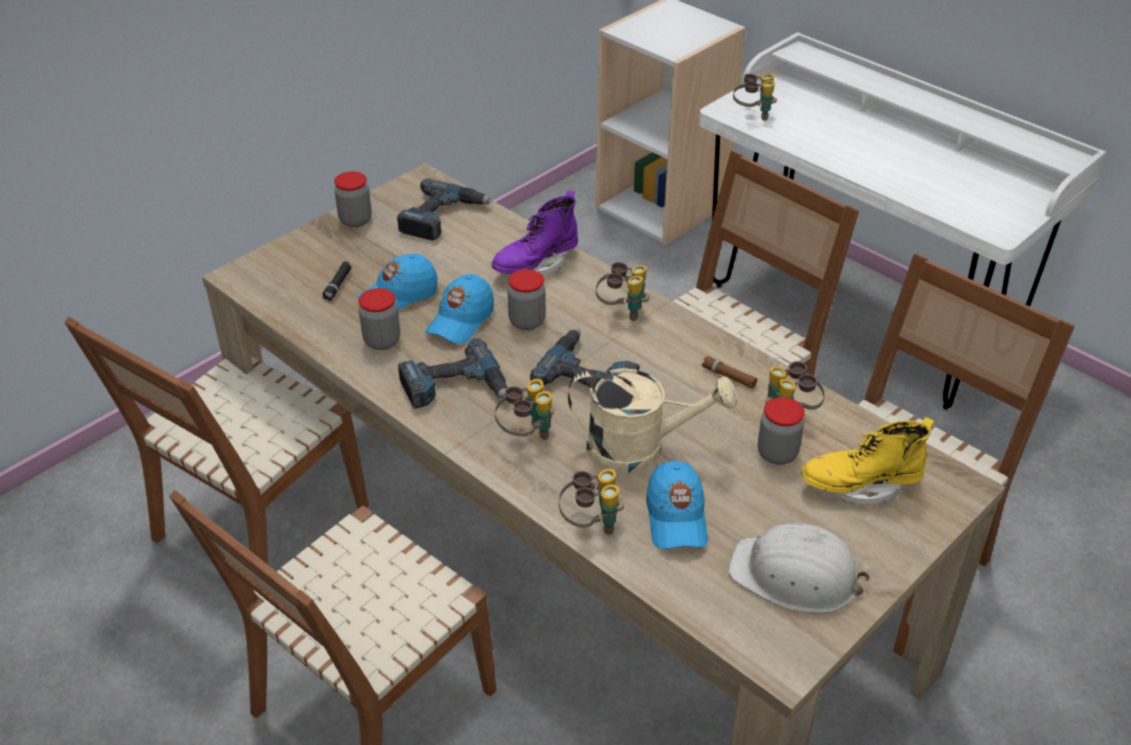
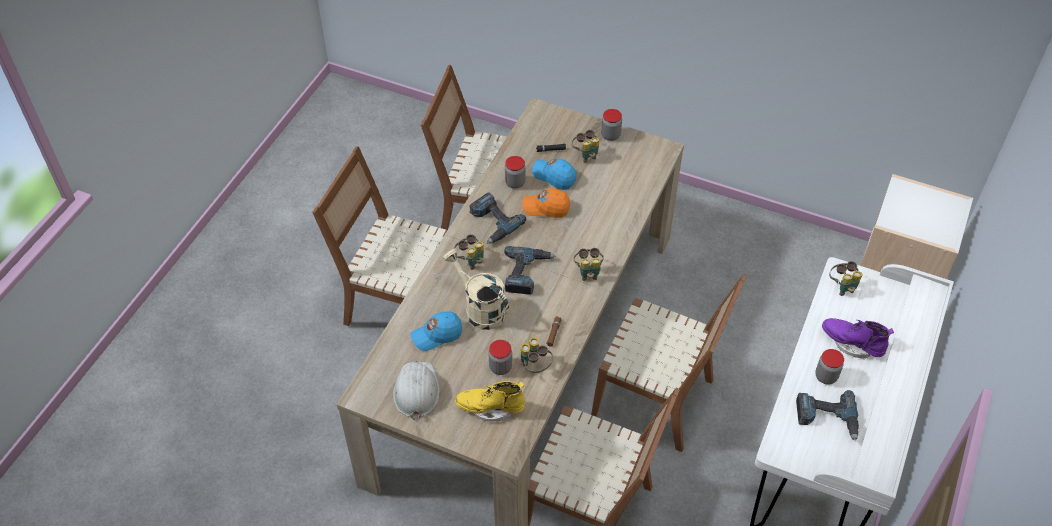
camera: 70 degrees right, 10 degrees up
power drill [397,178,492,241] -> power drill moved to [796,390,859,441]
blue cap [425,274,494,344] -> orange cap [522,188,570,218]
purple boot [491,191,578,276] -> purple boot moved to [822,318,894,360]
jar [507,269,546,330] -> jar moved to [815,349,844,385]
binoculars [559,469,624,535] -> binoculars moved to [572,130,599,163]
beige watering can [567,368,738,474] -> beige watering can turned 150 degrees clockwise [443,249,509,330]
yellow boot [801,417,935,505] -> yellow boot turned 60 degrees counterclockwise [455,381,525,422]

